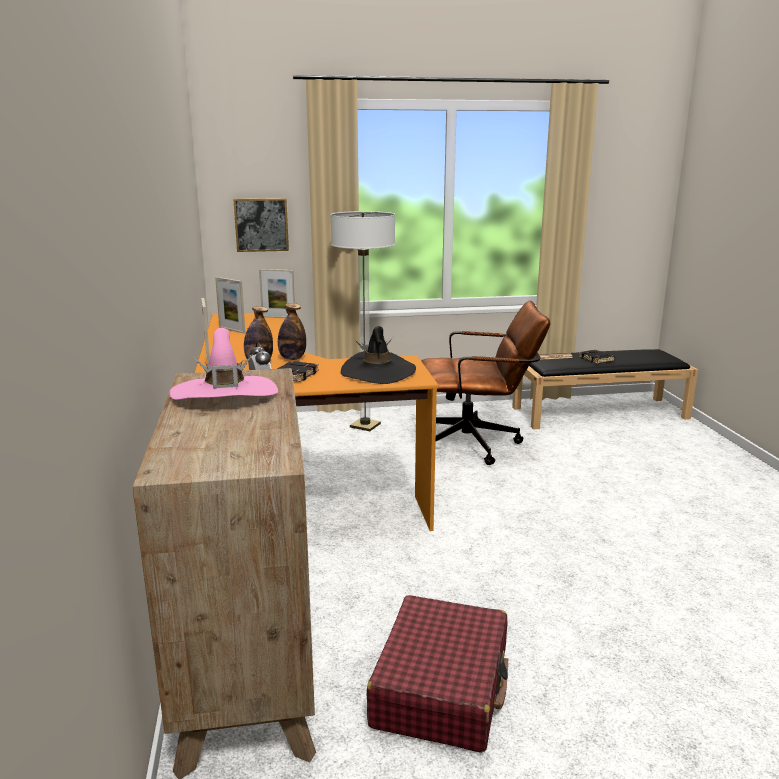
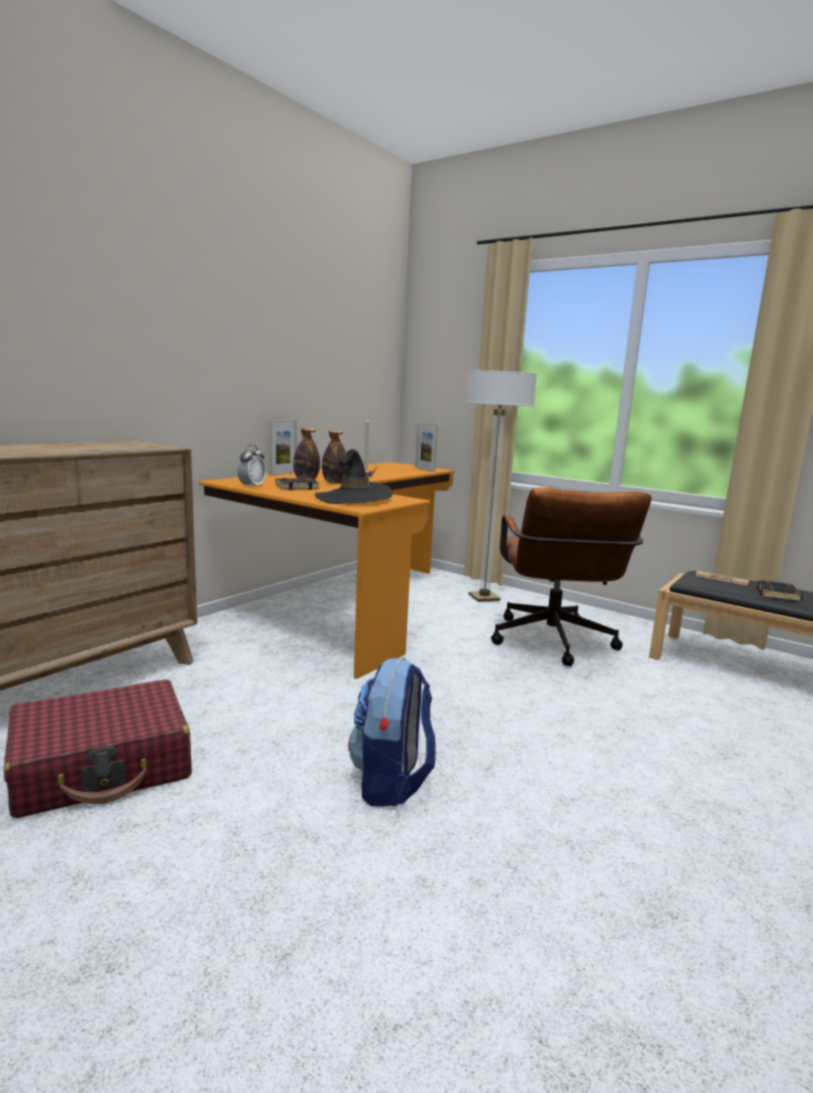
camera: 45 degrees right, 5 degrees down
pink hat [170,328,278,400] -> none
picture [233,198,289,252] -> none
brown office chair [422,301,550,465] -> brown office chair turned 45 degrees clockwise [491,487,652,666]
none -> backpack [348,657,436,807]

